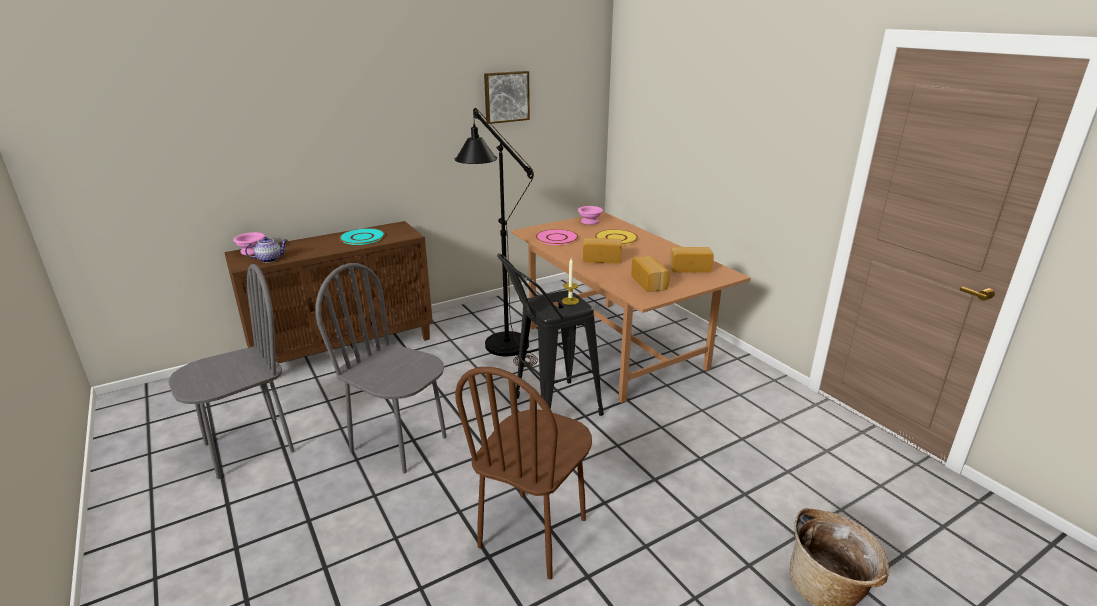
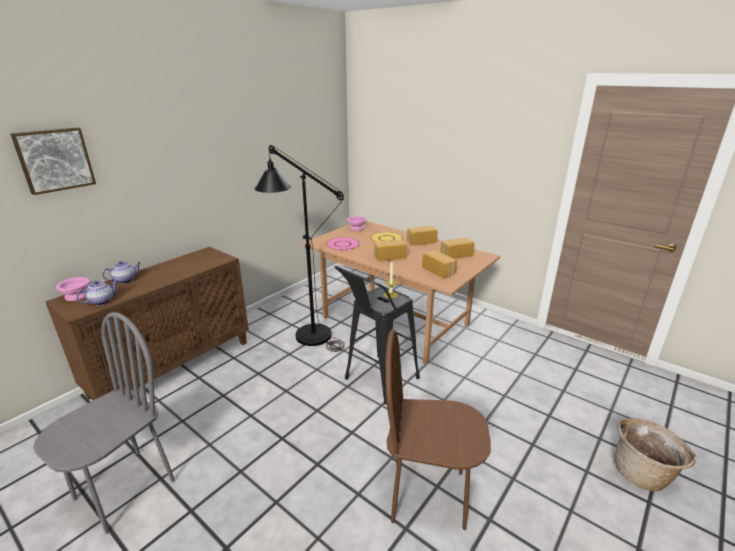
camera: 20 degrees left, 0 degrees up
grey chair [315,263,446,474] -> none
turquoise plate [339,228,385,245] -> none
brown chair [455,367,592,580] -> brown chair turned 90 degrees clockwise [385,330,491,530]
picture [484,71,530,124] -> picture moved to [11,128,96,195]
none -> teapot [102,261,141,284]
none -> bread [407,226,438,246]

